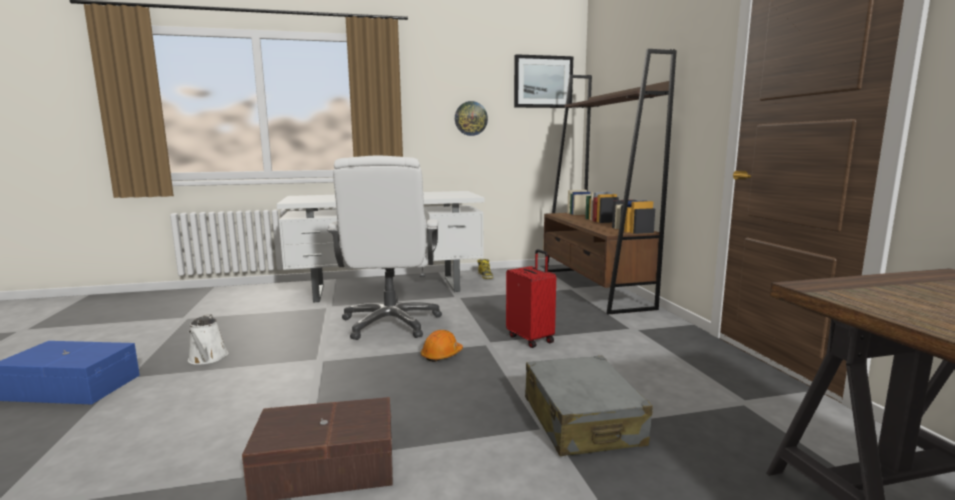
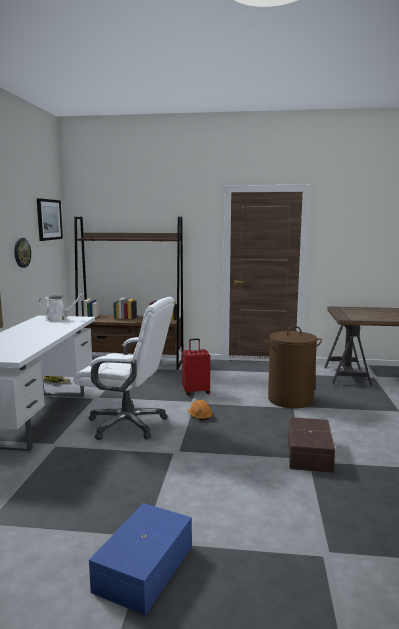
camera: 70 degrees left, 0 degrees up
white watering can [188,314,229,365] -> white watering can moved to [39,293,84,321]
grey suitcase [525,356,653,456] -> brown laundry basket [265,326,322,408]

